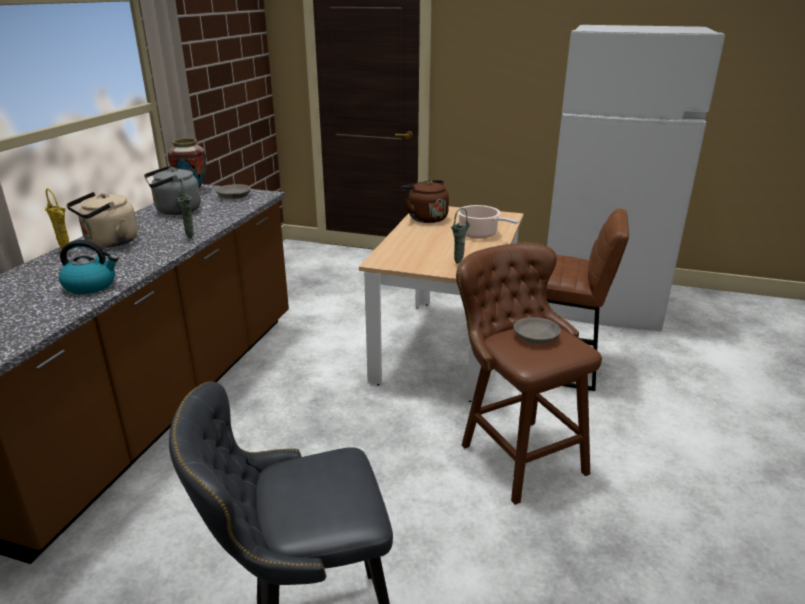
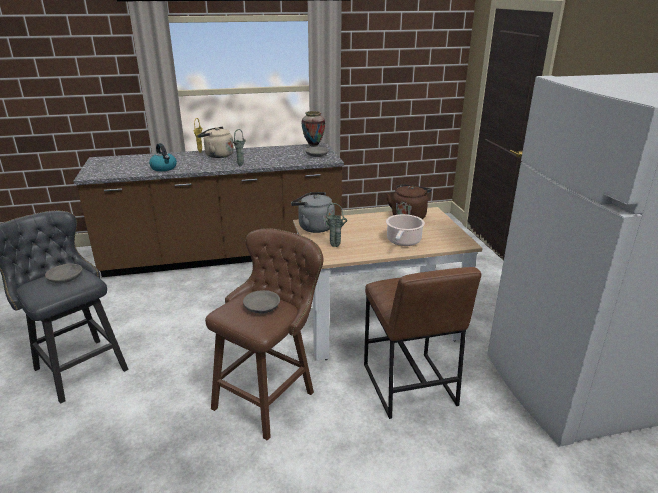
camera: 60 degrees right, 0 degrees up
grey kettle [144,166,201,215] -> grey kettle moved to [291,192,335,233]
none -> grey bowl [45,263,83,283]

